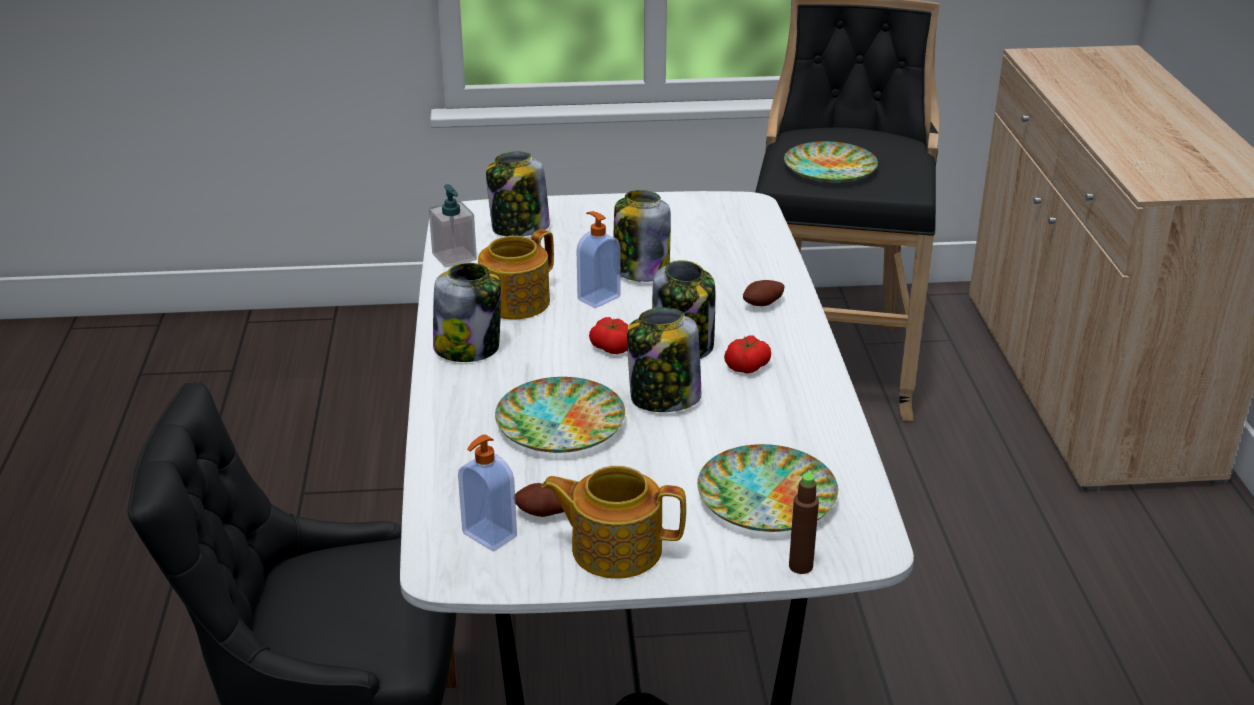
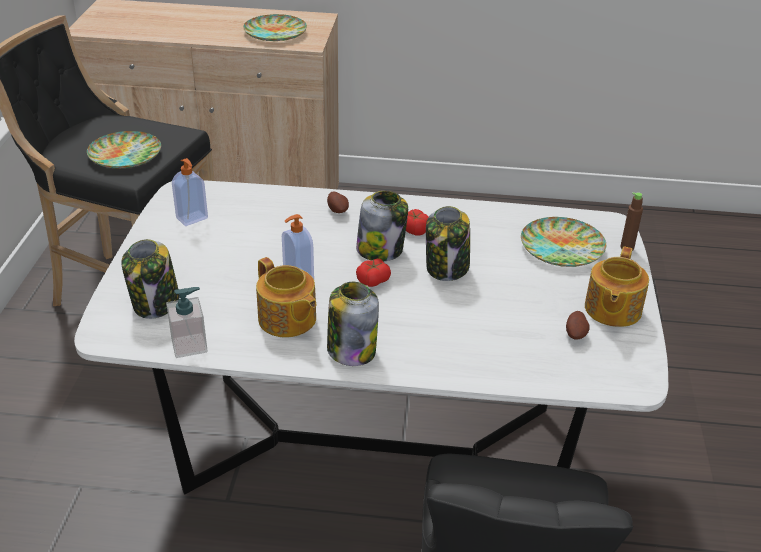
camera: 80 degrees left, 5 degrees up
soap dispenser [458,435,517,551] -> soap dispenser moved to [172,158,208,226]
plate [495,377,625,453] -> plate moved to [243,14,307,41]
jar [614,190,671,282] -> none

